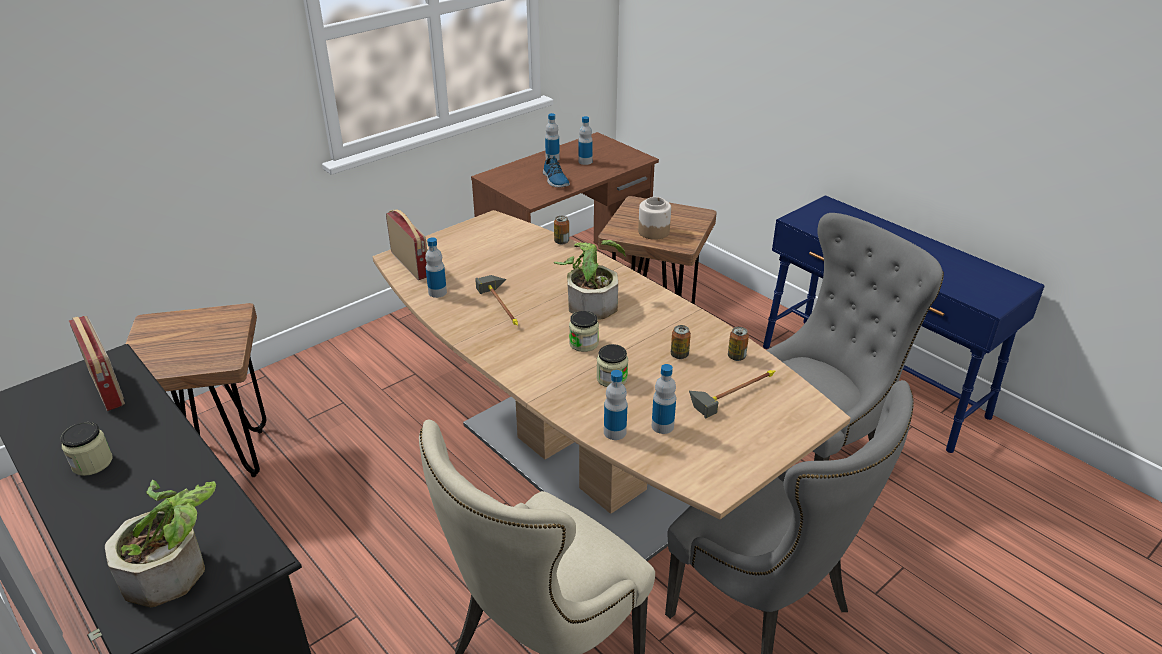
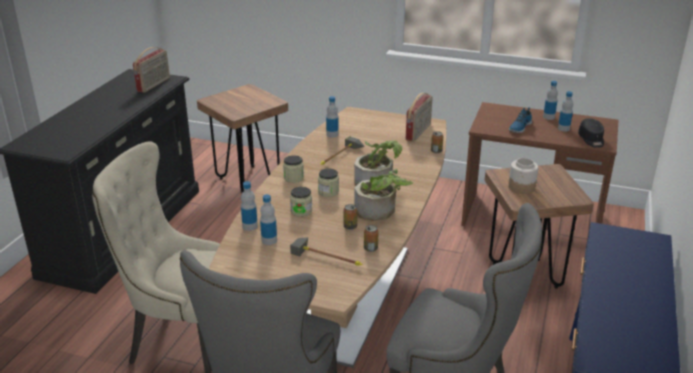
camera: 60 degrees right, 5 degrees down
jar [61,422,113,476] -> jar moved to [283,155,304,183]
potted plant [105,480,216,607] -> potted plant moved to [354,169,414,221]
radio [386,209,427,280] -> radio moved to [406,93,433,141]
none -> black cap [578,118,604,148]

